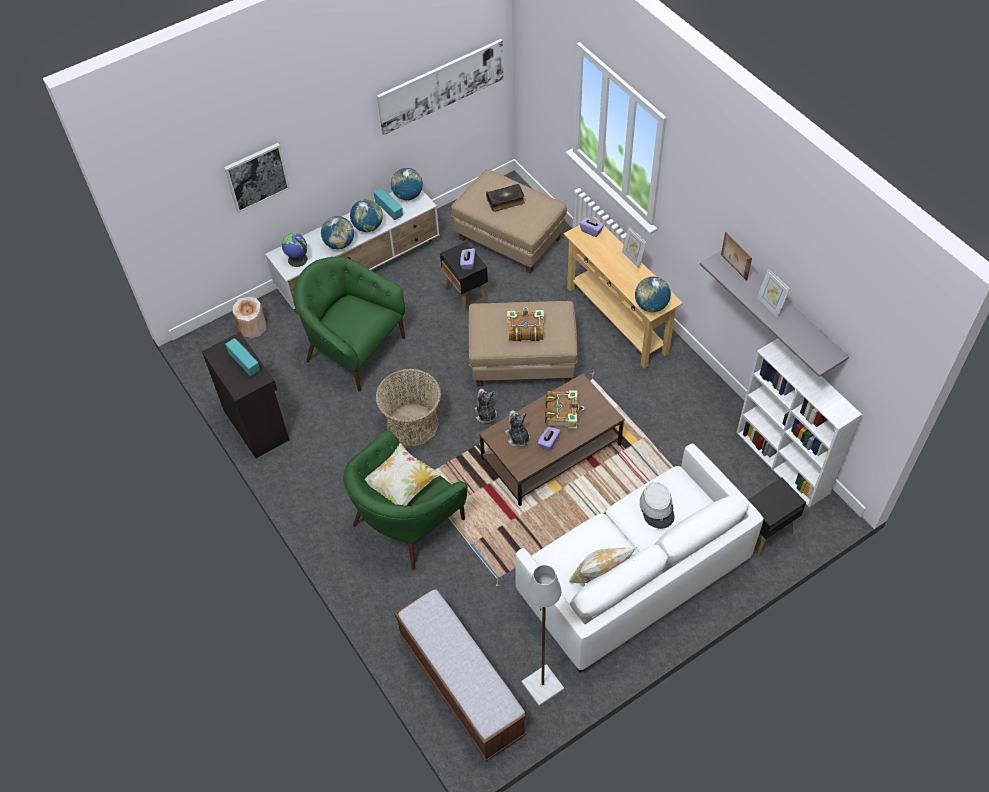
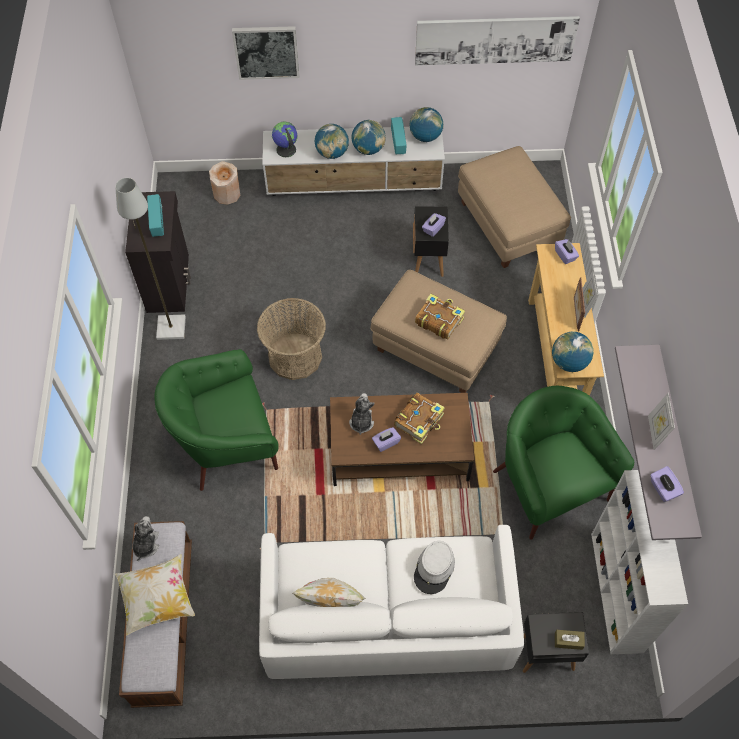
camera: 30 degrees right, 5 degrees up
green armchair [294,257,405,392] -> green armchair moved to [493,386,634,540]
pillow [365,443,442,505] -> pillow moved to [115,554,195,636]
plush toy [474,389,497,423] -> plush toy moved to [132,516,159,561]
book [486,184,525,212] -> none
grey floor lamp [521,565,564,706] -> grey floor lamp moved to [115,178,186,340]
picture frame [721,232,752,281] -> picture frame moved to [574,277,585,332]
none -> brown tissue box [555,630,585,650]
none -> purple tissue box [650,466,684,502]

